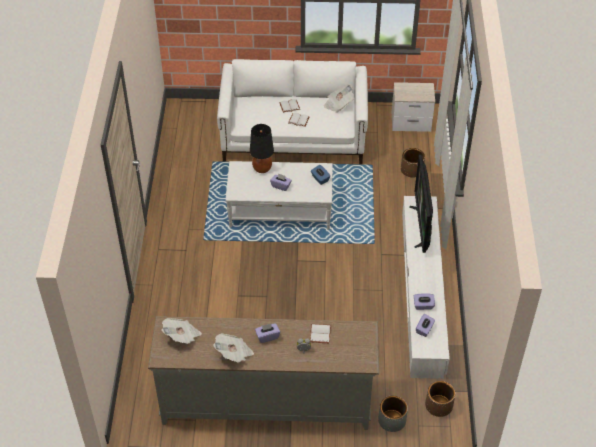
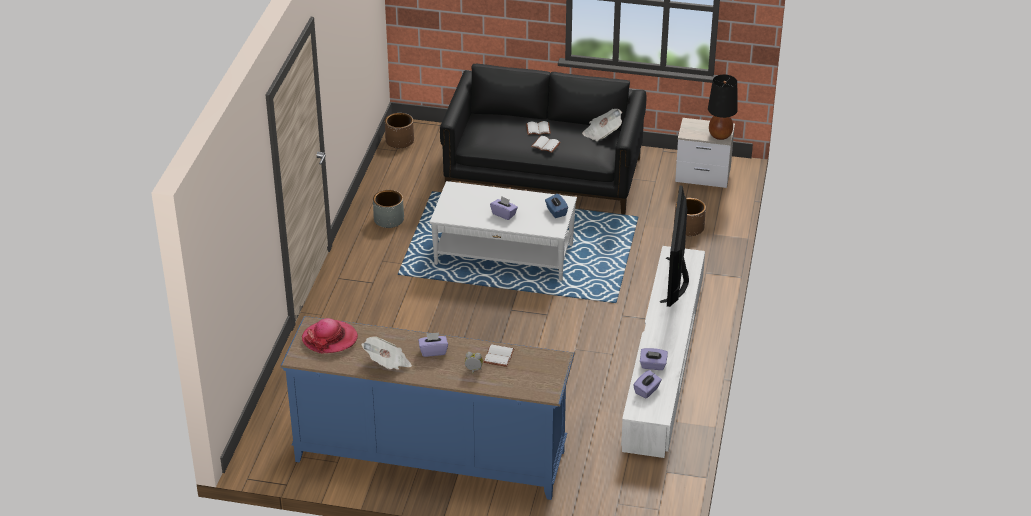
camera: 10 degrees right, 10 degrees down
grey cabinet [148,316,379,430] -> blue cabinet [280,316,575,500]
newspaper [161,318,202,344] -> hat [302,318,358,354]
white sofa [217,59,368,164] -> black sofa [440,64,647,215]
black table lamp [250,124,274,173] -> black table lamp moved to [708,74,738,140]
grey planter [378,396,408,432] -> grey planter moved to [373,190,404,228]
brown planter [425,381,455,417] -> brown planter moved to [385,113,414,148]

